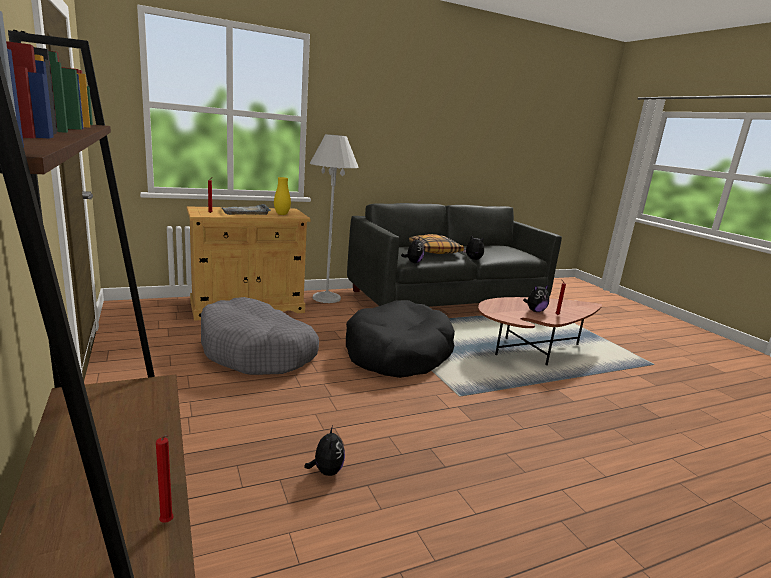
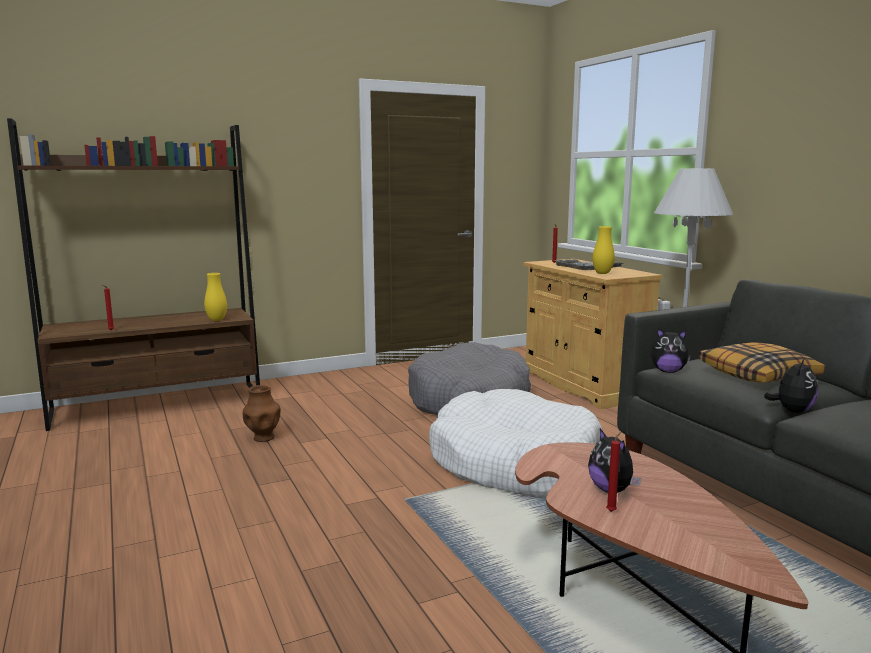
camera: 90 degrees right, 5 degrees down
plush toy [304,426,345,476] -> brown vase [243,385,281,442]
black dog bed [346,300,455,378] -> white dog bed [429,389,603,498]
none -> yellow vase [204,273,227,321]

